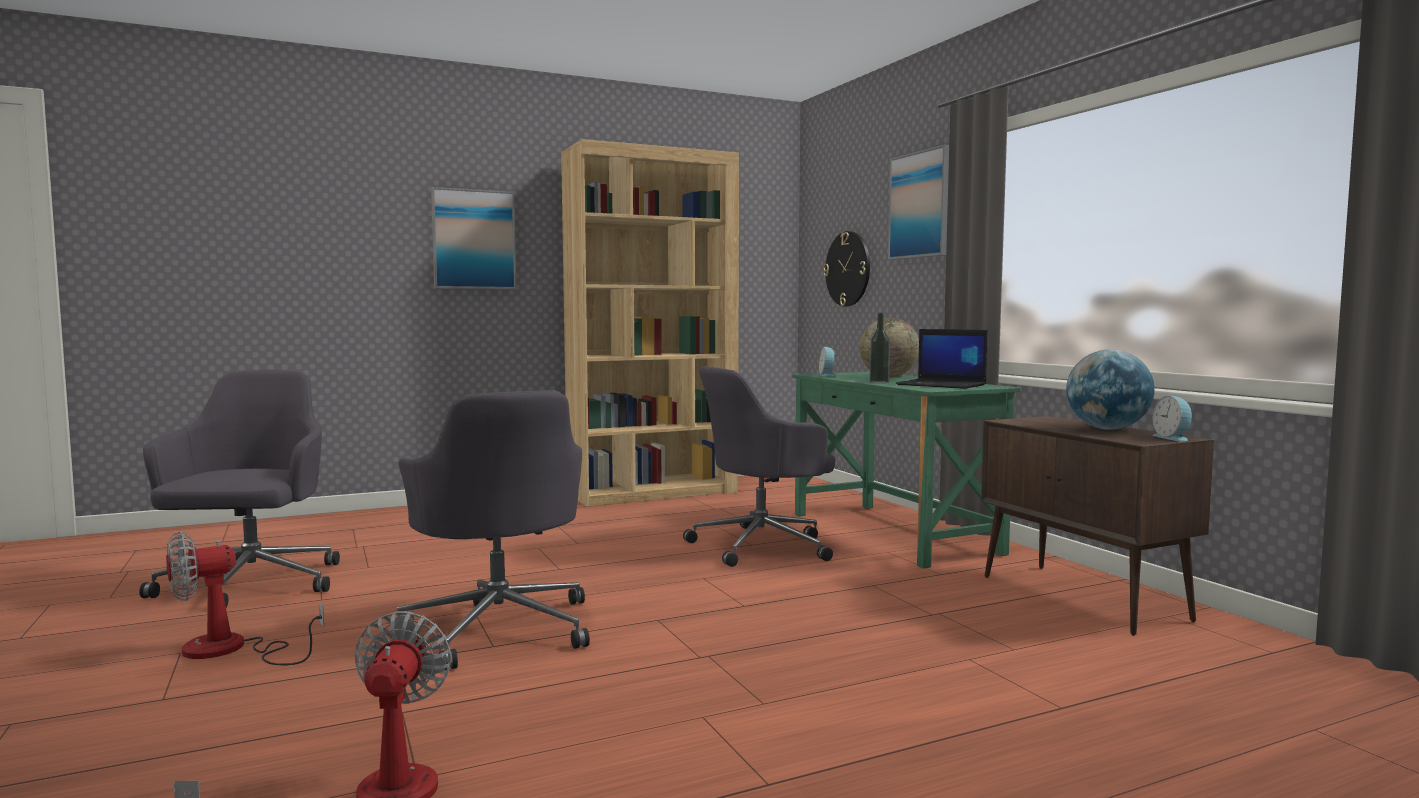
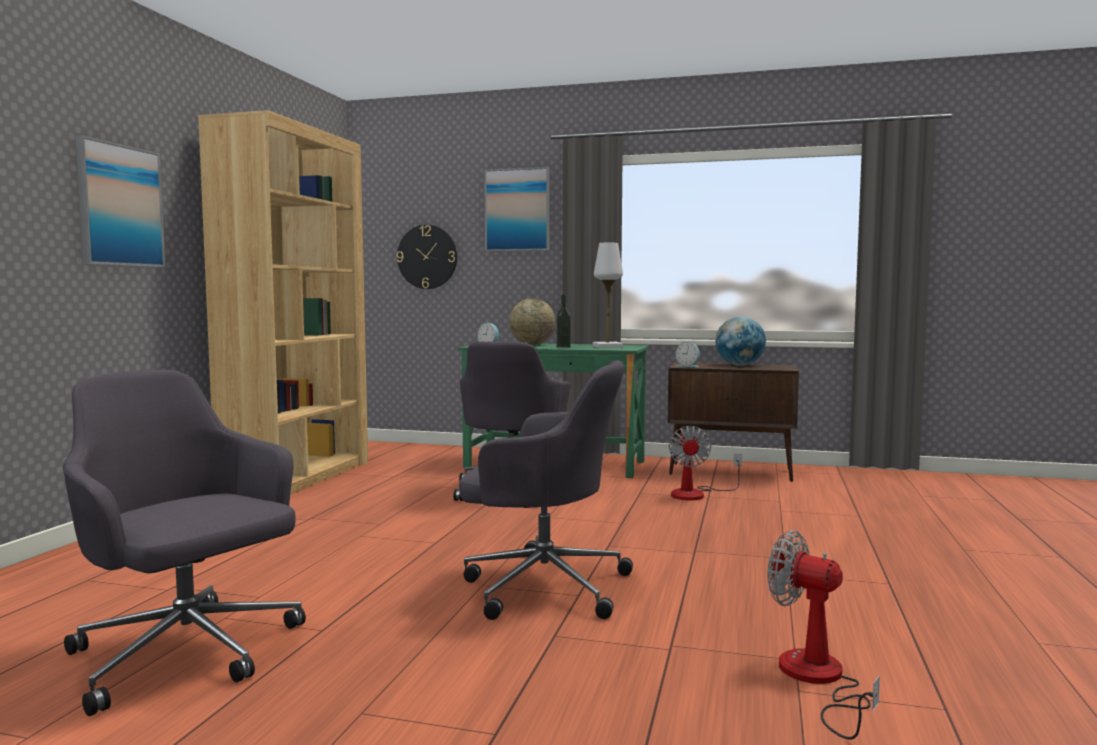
camera: 50 degrees left, 0 degrees up
fan [166,531,324,665] -> fan moved to [669,426,742,501]
laptop [896,329,988,389] -> white table lamp [593,242,623,348]
alarm clock [1152,396,1193,442] -> alarm clock moved to [675,342,700,367]

